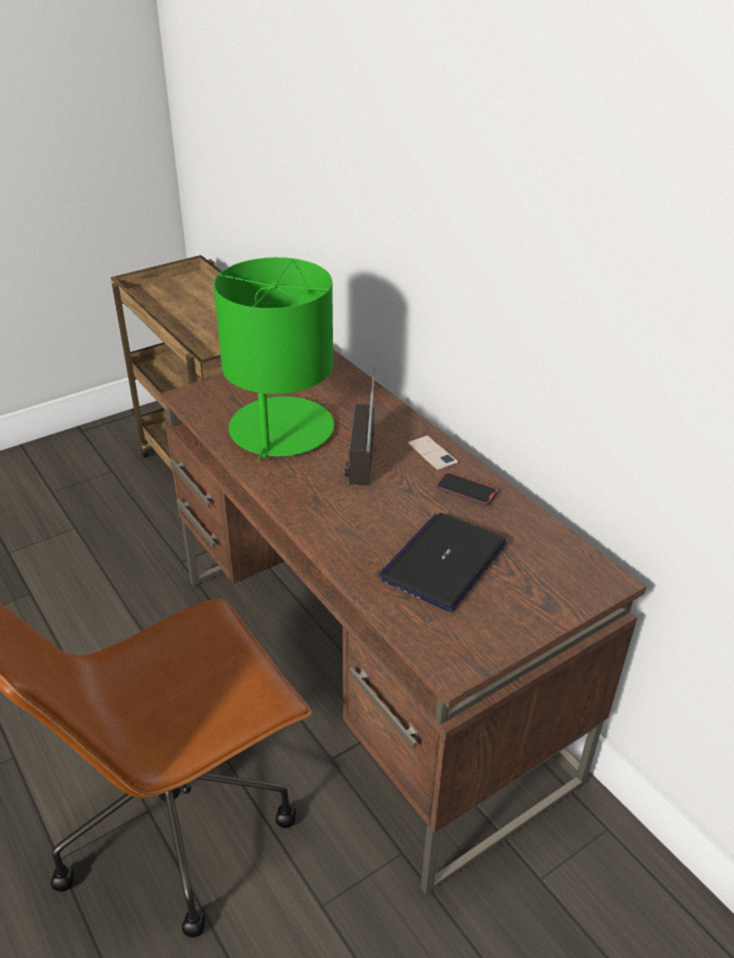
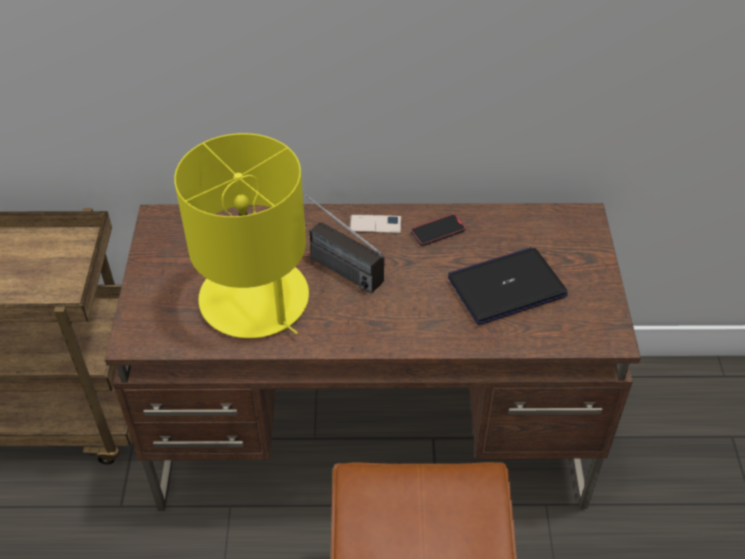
camera: 55 degrees left, 10 degrees up
green table lamp [214,257,334,461] -> yellow table lamp [174,133,309,338]
laptop [378,513,507,612] -> laptop turned 90 degrees clockwise [448,247,568,325]

